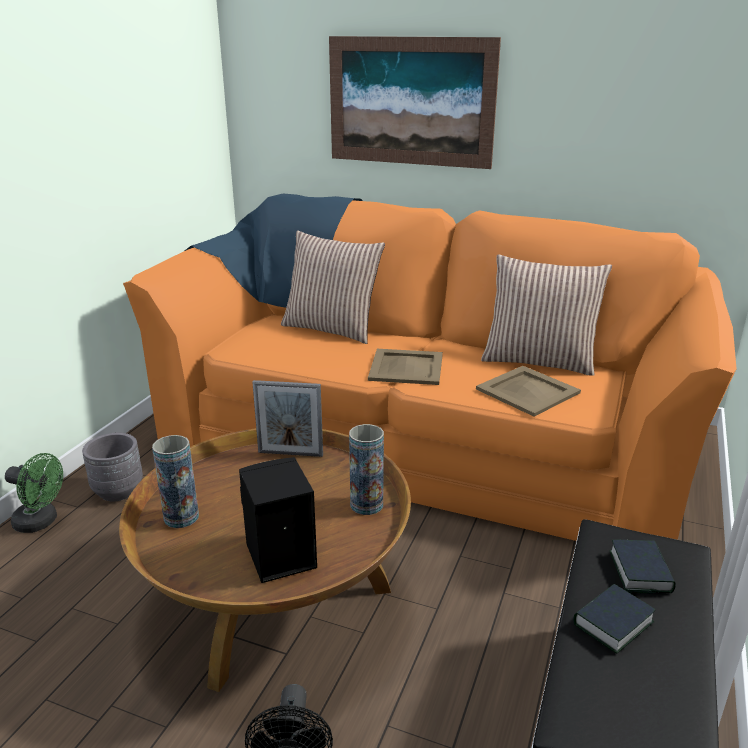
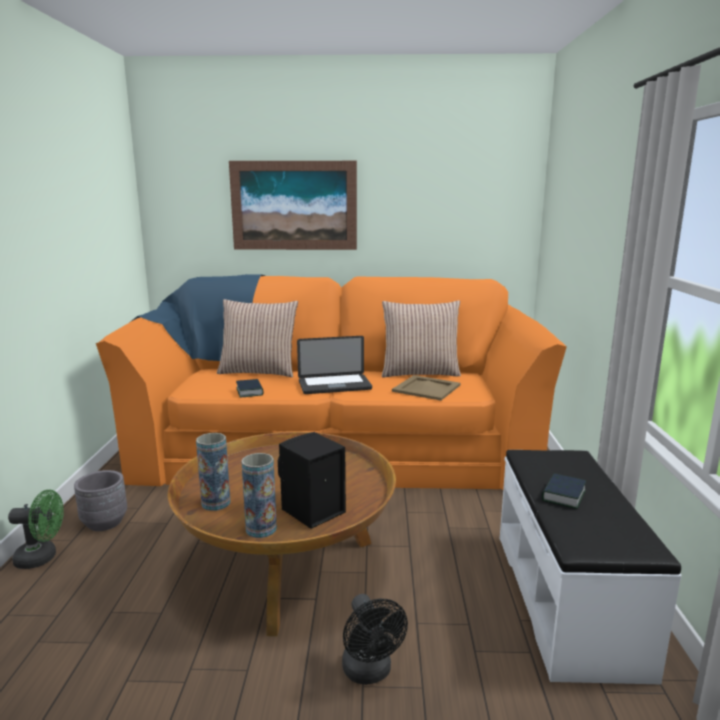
camera: 20 degrees left, 10 degrees down
picture frame [252,380,323,457] -> none
vase [349,424,384,515] -> vase moved to [241,453,277,538]
beige tray [368,349,443,385] -> laptop [297,336,372,394]
book [610,540,676,593] -> book moved to [236,379,264,397]

